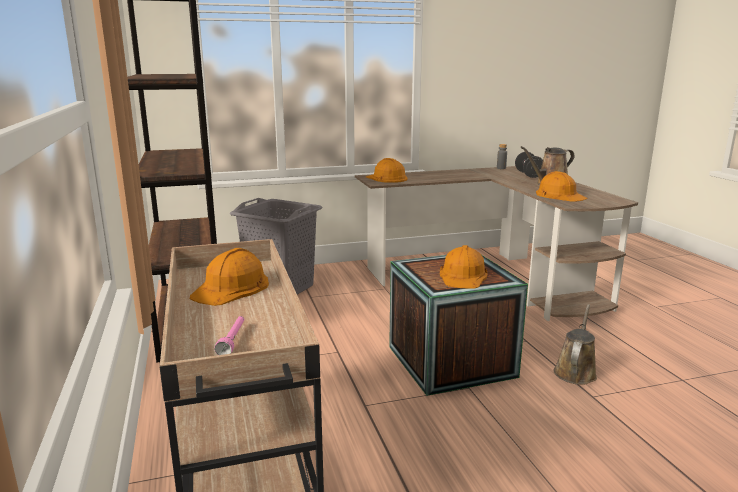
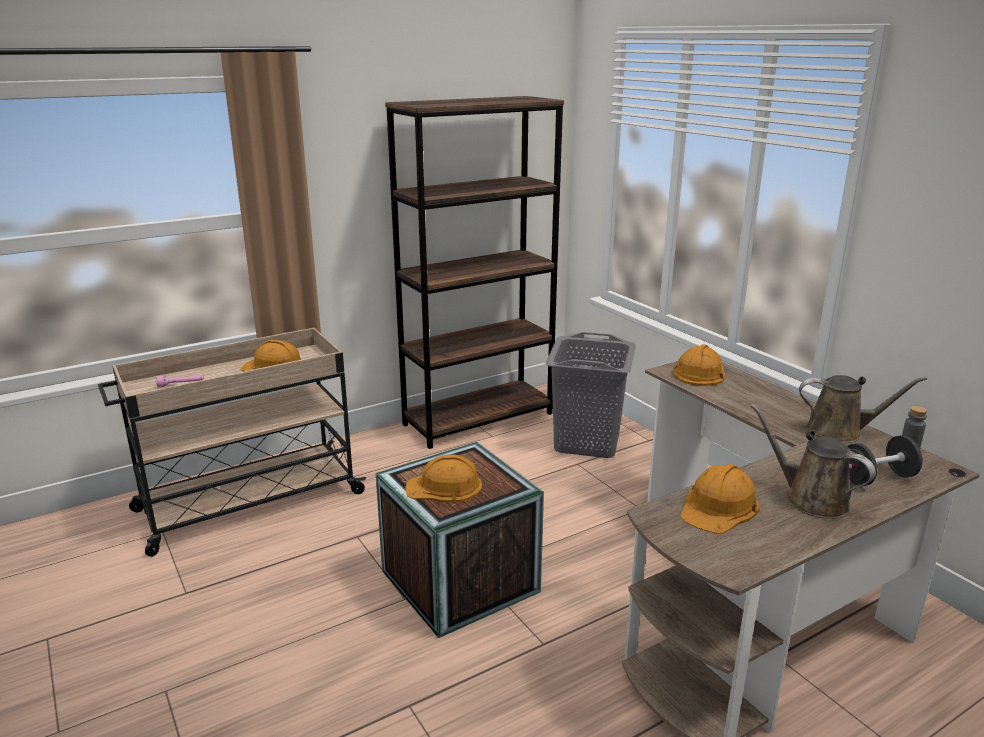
camera: 75 degrees right, 5 degrees up
brown watering can [553,304,597,385] -> brown watering can moved to [799,375,927,443]

